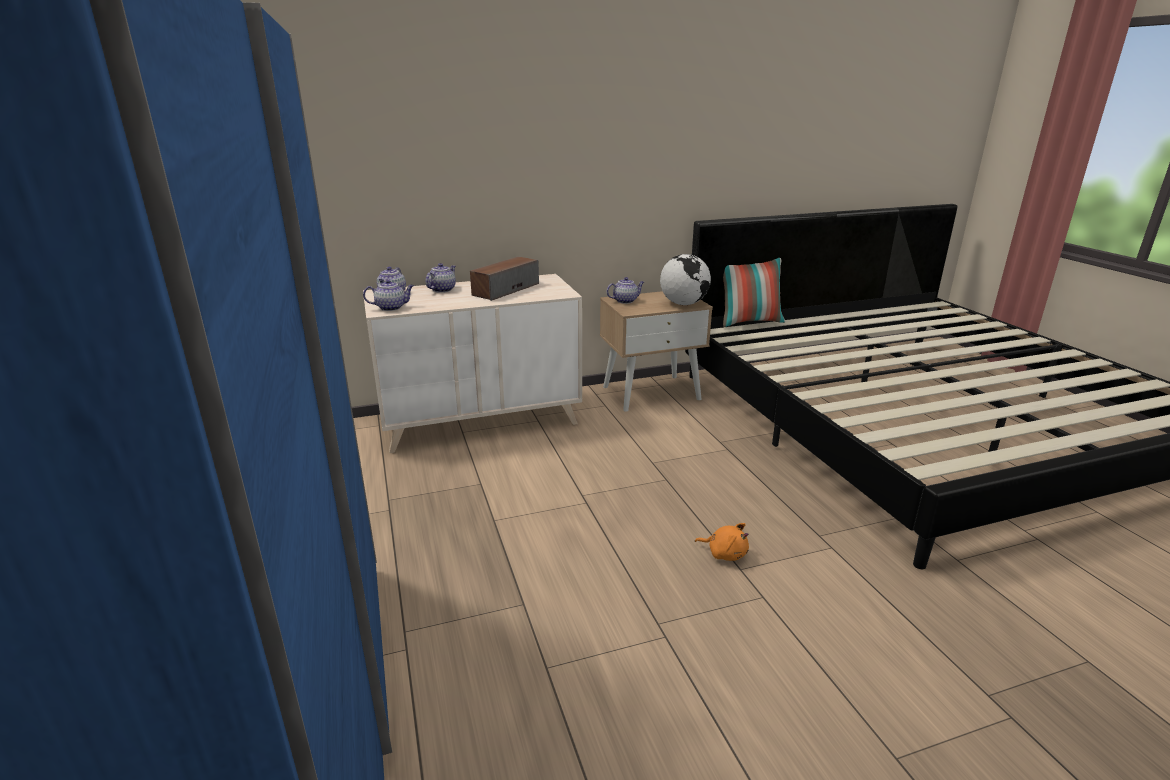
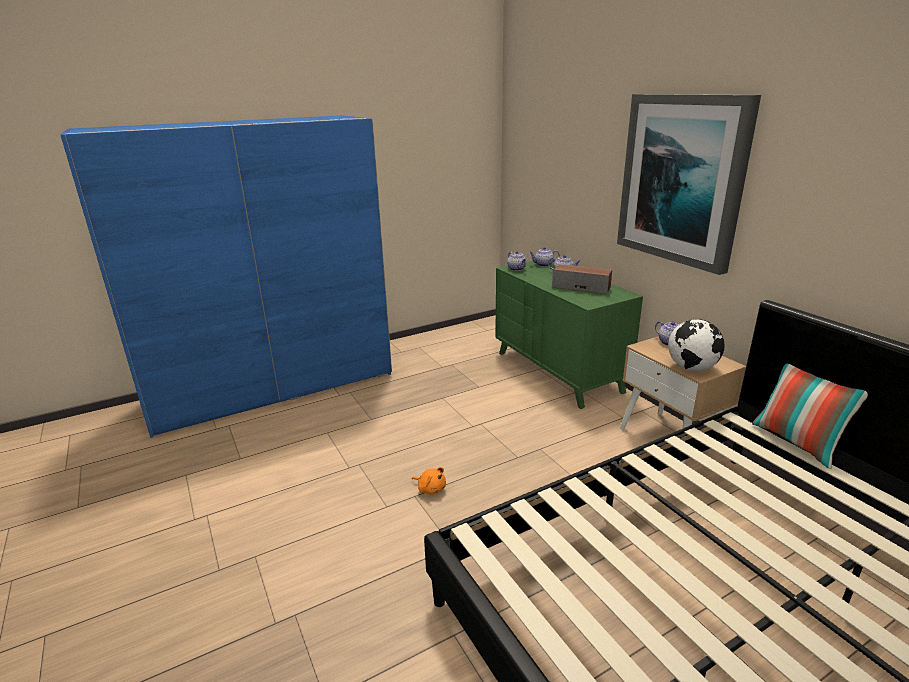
camera: 80 degrees right, 0 degrees up
beige dresser [363,274,582,453] -> green dresser [495,261,643,409]
orange plush toy [695,523,749,561] -> orange plush toy turned 75 degrees counterclockwise [412,467,446,494]
none -> picture [617,94,761,275]

